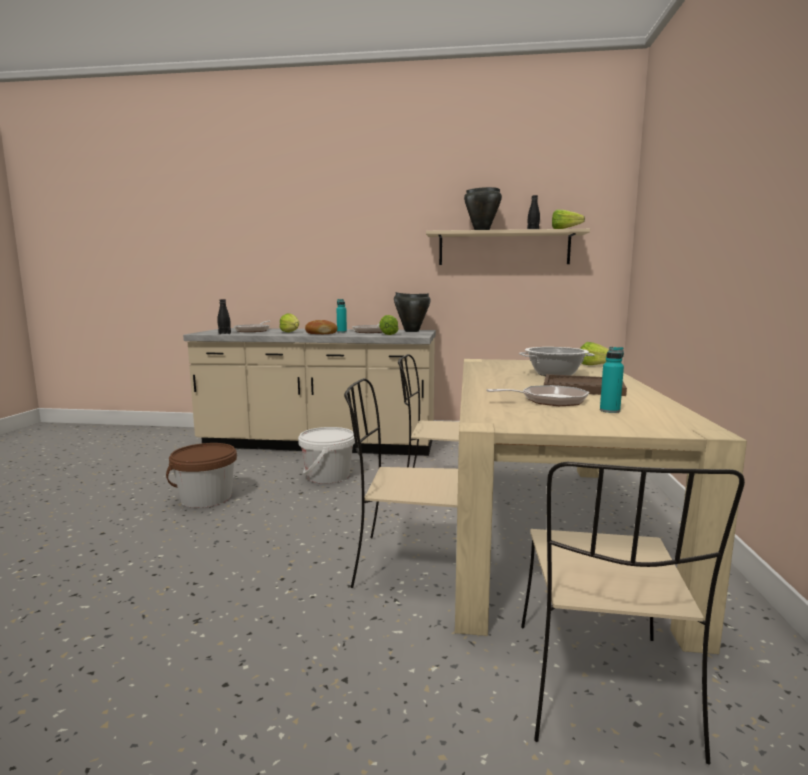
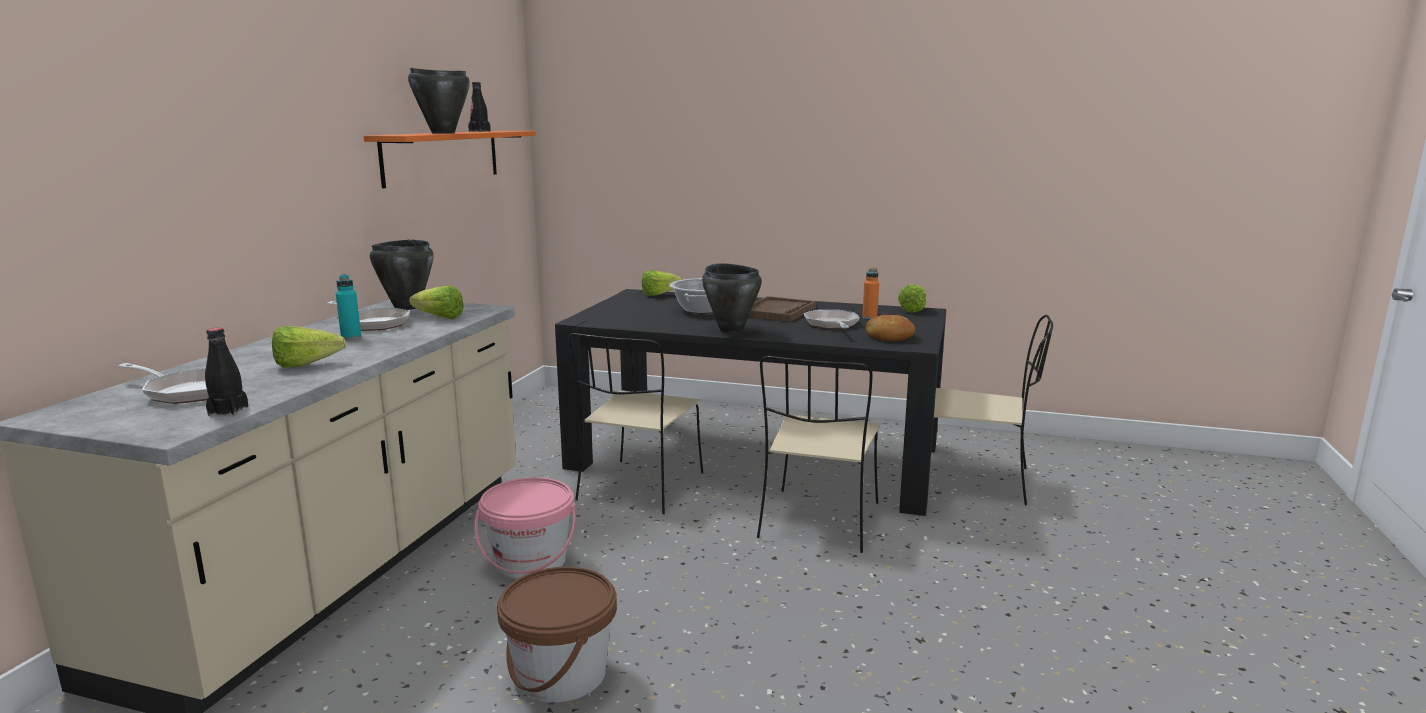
camera: 80 degrees left, 5 degrees up
white bucket [298,427,355,484] -> pink bucket [474,477,576,579]
bread [305,320,338,334] -> bread moved to [866,315,915,341]
beige shelf [426,229,590,265] -> orange shelf [363,131,536,188]
beige dining table [455,359,747,654] -> black dining table [555,289,946,516]
lettuce [552,209,585,229] -> lettuce moved to [898,284,926,313]
turquoise bottle [600,347,624,413] -> orange bottle [862,267,879,319]
none -> black cooking pot [702,263,762,333]

